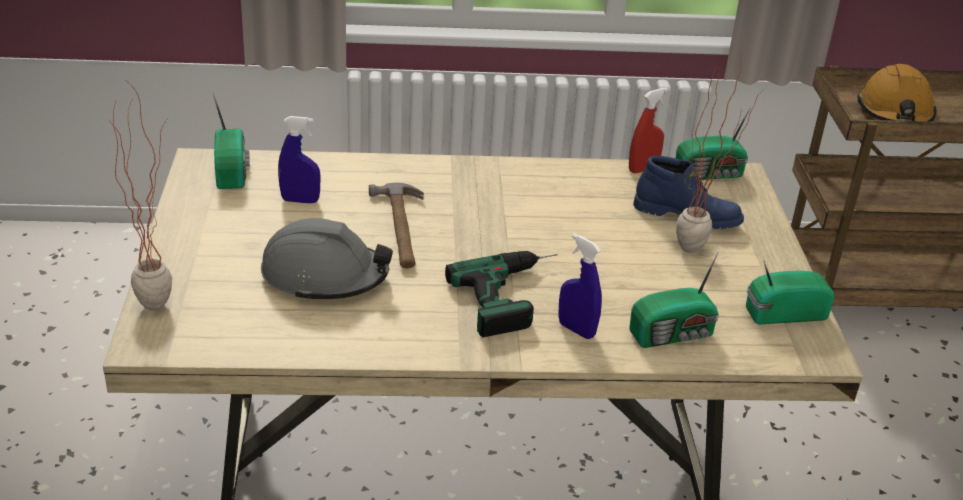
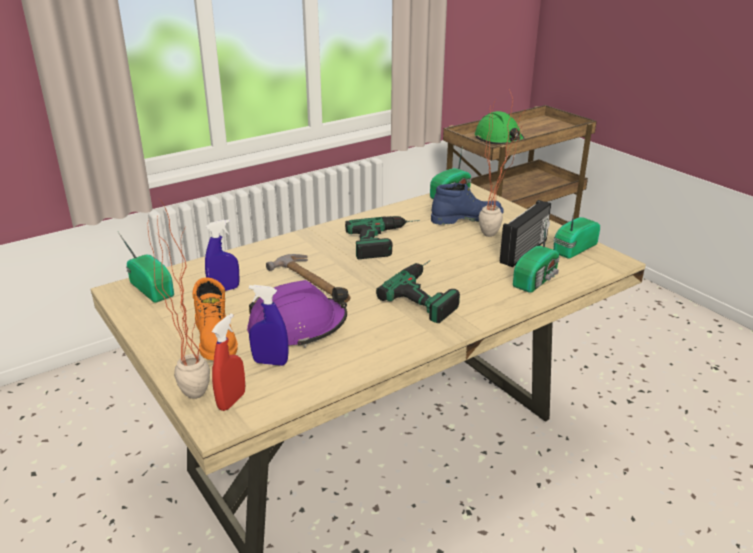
camera: 30 degrees left, 5 degrees down
grey hard hat [261,218,393,302] -> purple hard hat [247,280,348,348]
blue spray bottle [558,233,602,339] -> blue spray bottle moved to [249,285,289,366]
red spray bottle [629,88,668,173] -> red spray bottle moved to [212,314,245,411]
orange hard hat [857,64,936,122] -> green hard hat [475,111,525,145]
none -> orange boot [192,278,238,361]
none -> power drill [345,216,420,259]
none -> radio [500,200,551,267]

